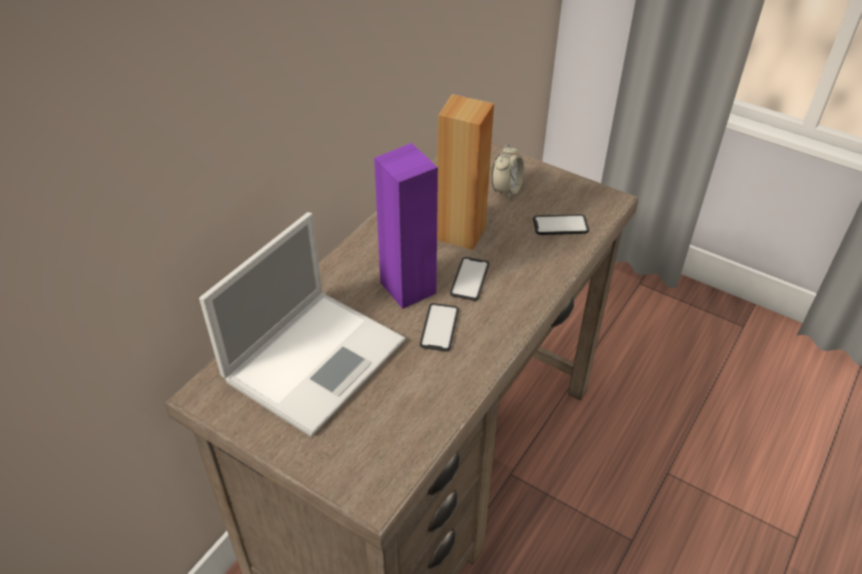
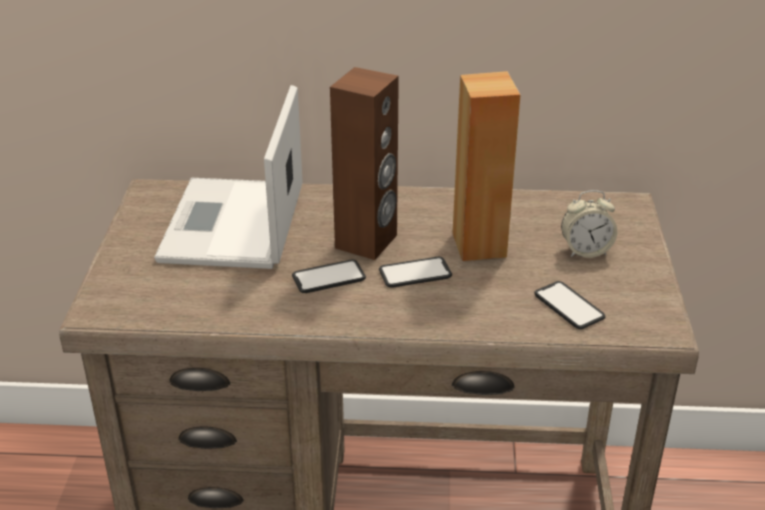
camera: 60 degrees right, 10 degrees down
laptop [199,212,405,437] -> laptop turned 90 degrees clockwise [154,85,303,269]
purple speaker [374,143,438,309] -> brown speaker [330,67,399,260]

